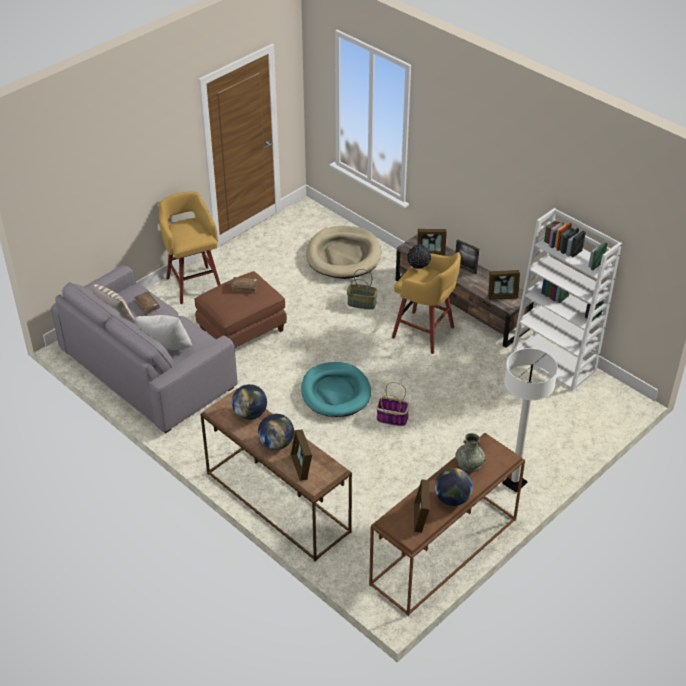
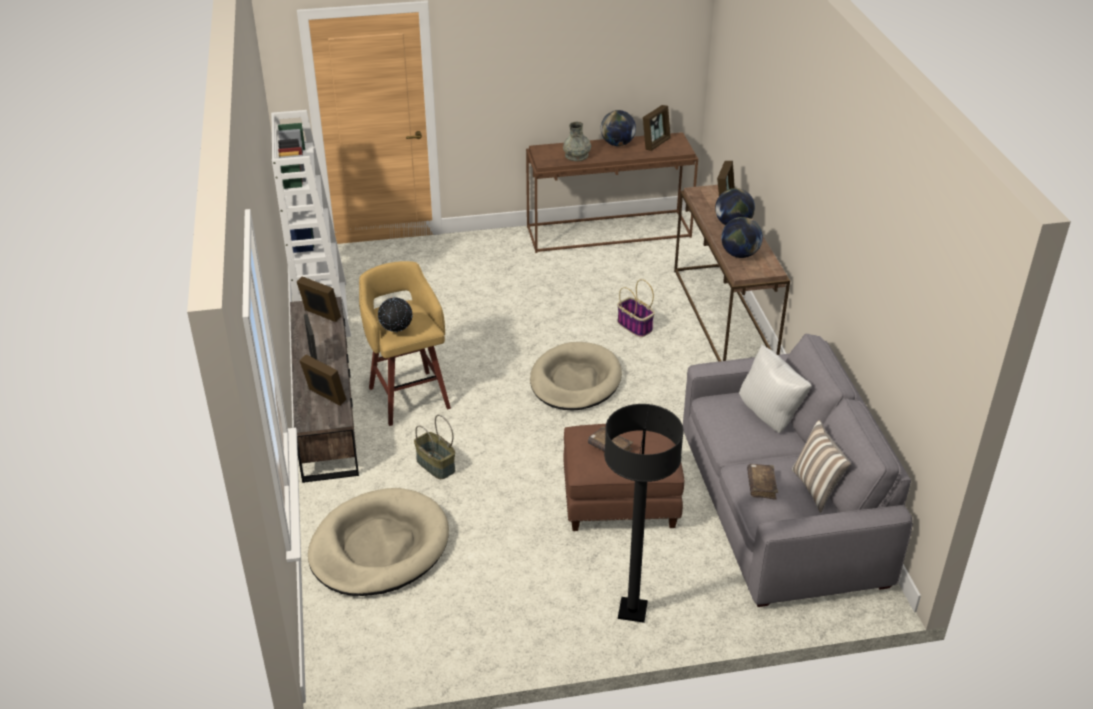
camera: 145 degrees left, 5 degrees down
yellow stool [159,191,221,304] -> black floor lamp [604,404,684,623]
turquoise dog bed [301,362,371,417] -> beige dog bed [530,342,622,410]
basket [376,382,410,426] -> basket moved to [617,279,655,337]
white floor lamp [502,348,558,493] -> none

